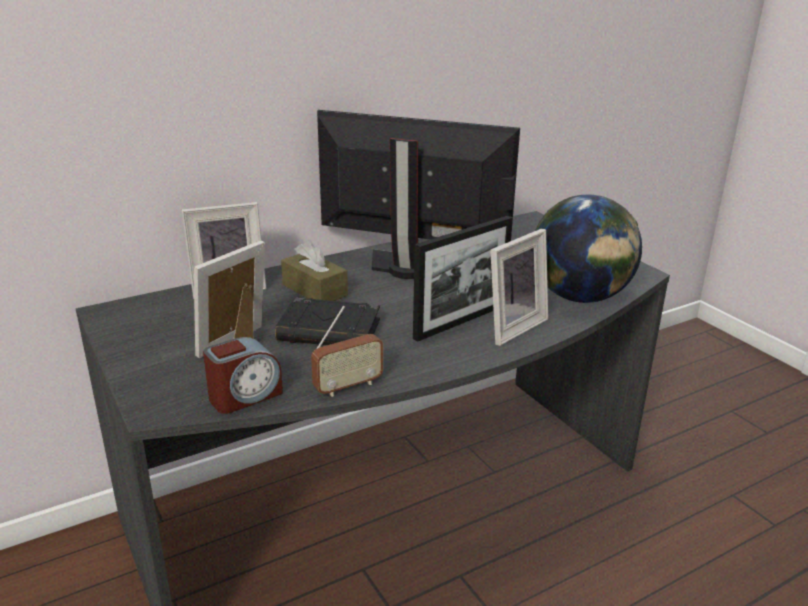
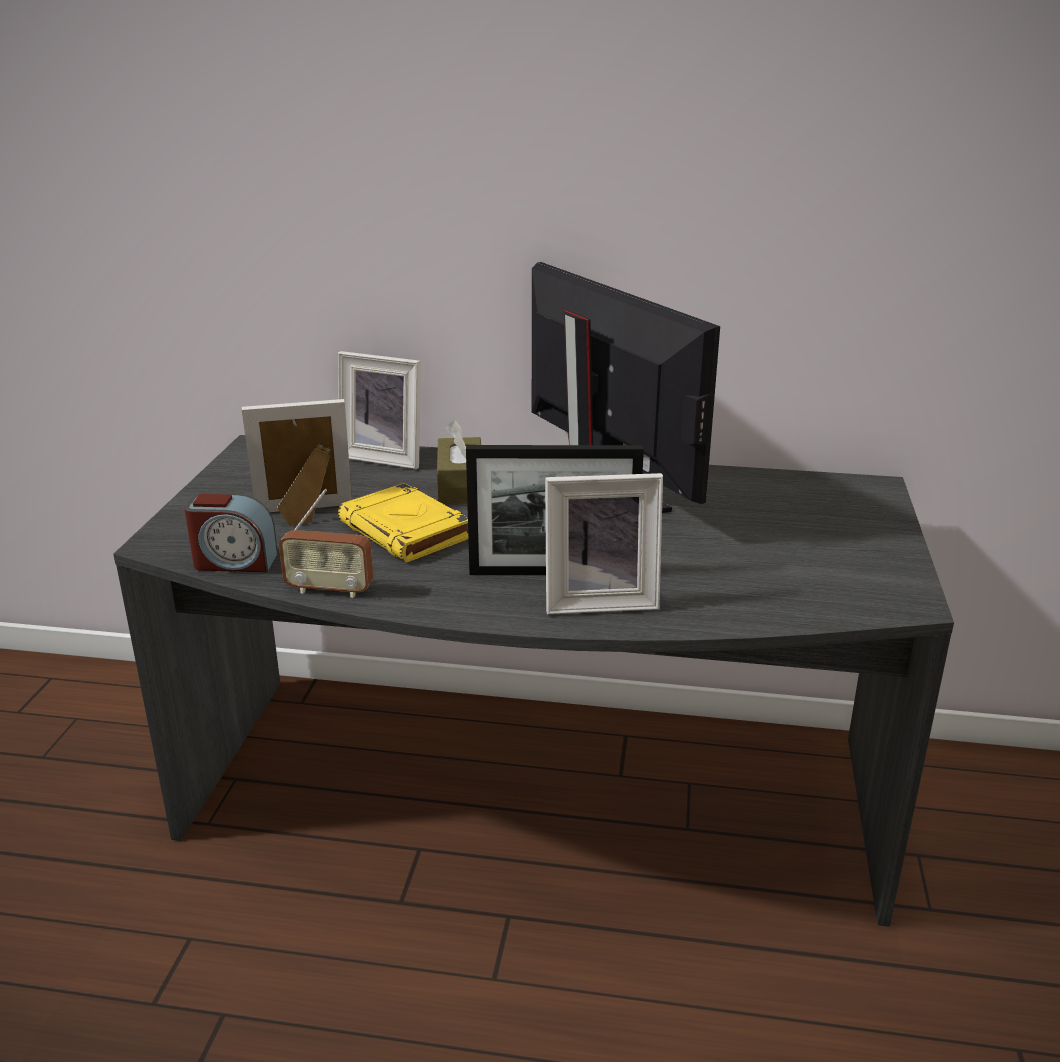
camera: 40 degrees right, 0 degrees up
black book [275,298,380,345] -> yellow book [338,483,468,562]
globe [535,194,642,303] -> none

